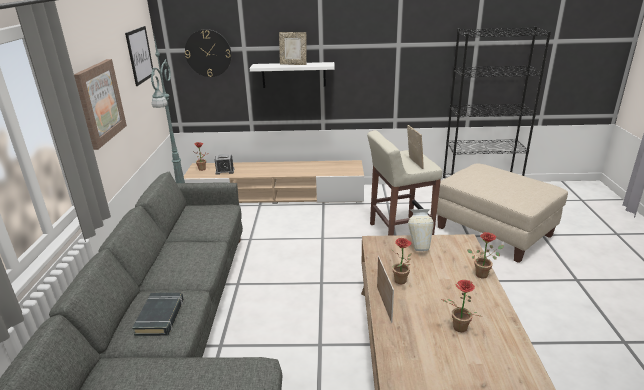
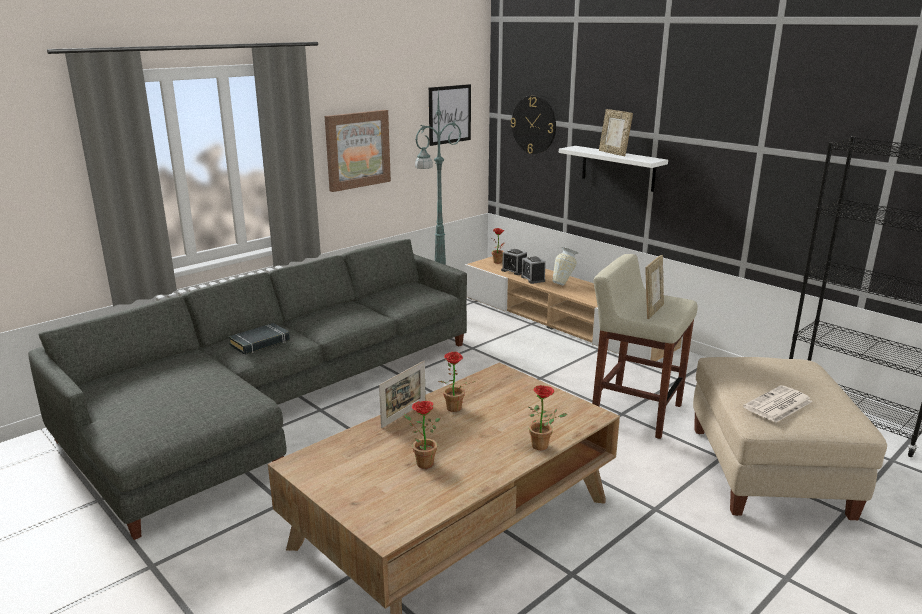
camera: 45 degrees right, 5 degrees down
vase [408,209,434,251] -> vase moved to [553,247,578,286]
none -> alarm clock [521,256,546,284]
none -> newspaper [743,385,813,422]

